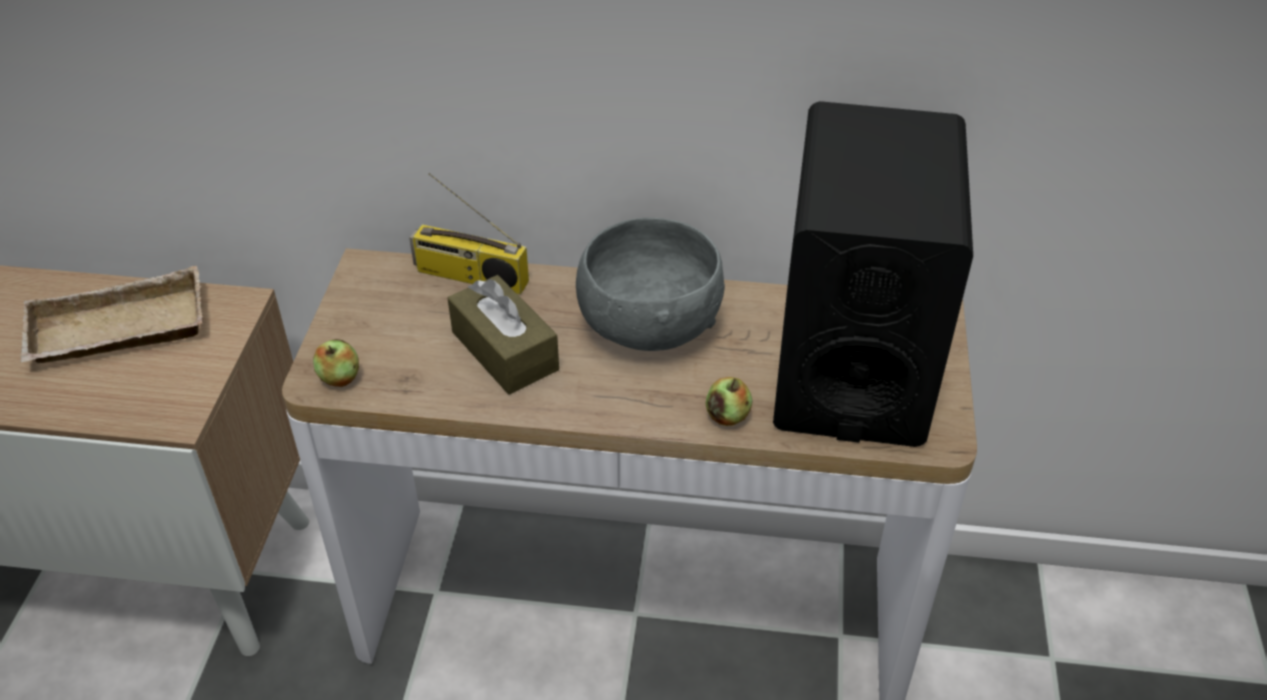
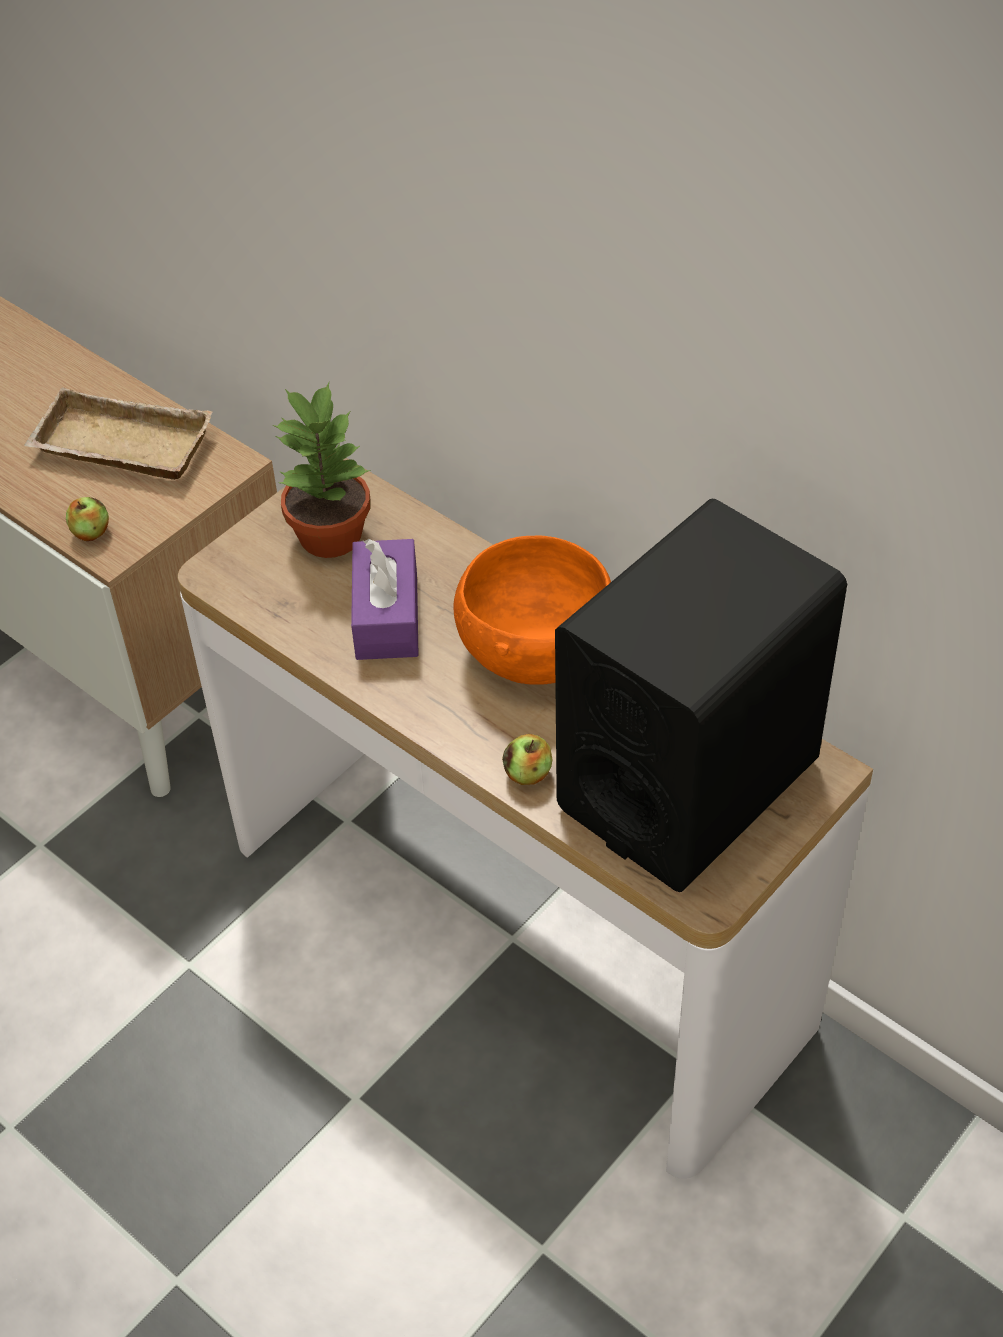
camera: 35 degrees right, 5 degrees up
apple [313,339,359,387] -> apple moved to [66,497,109,541]
radio [409,173,529,295] -> none
brown tissue box [448,275,559,395] -> purple tissue box [351,539,419,660]
grey bowl [576,218,725,351] -> orange bowl [453,536,611,685]
none -> potted plant [273,383,371,558]

